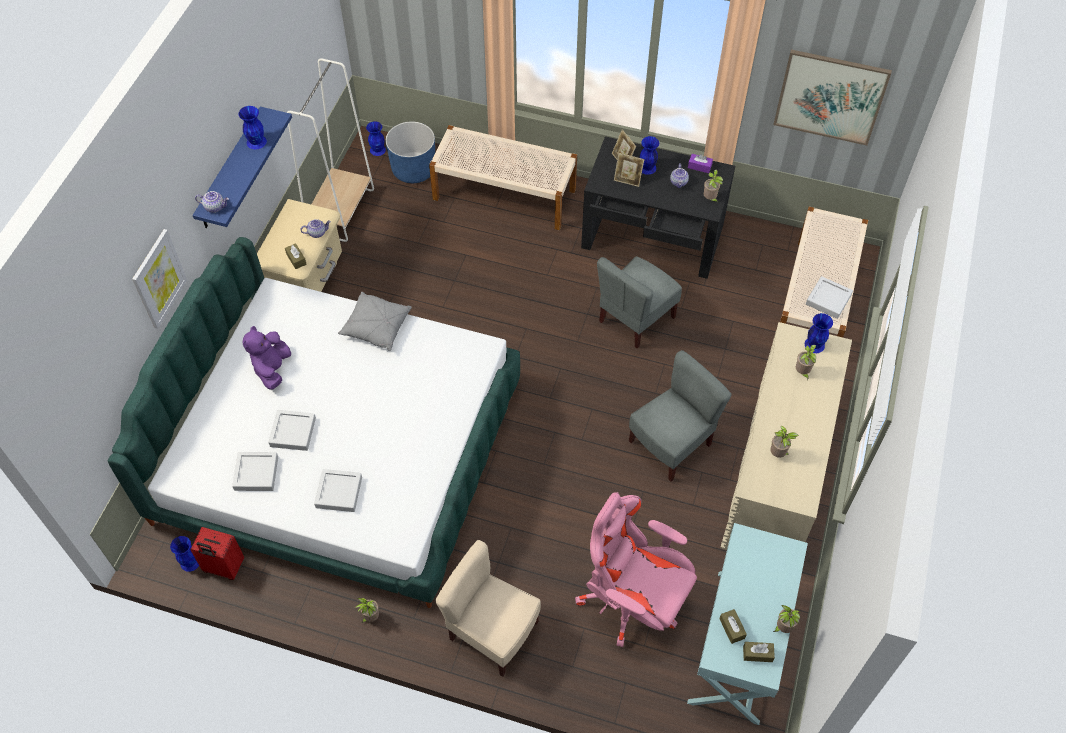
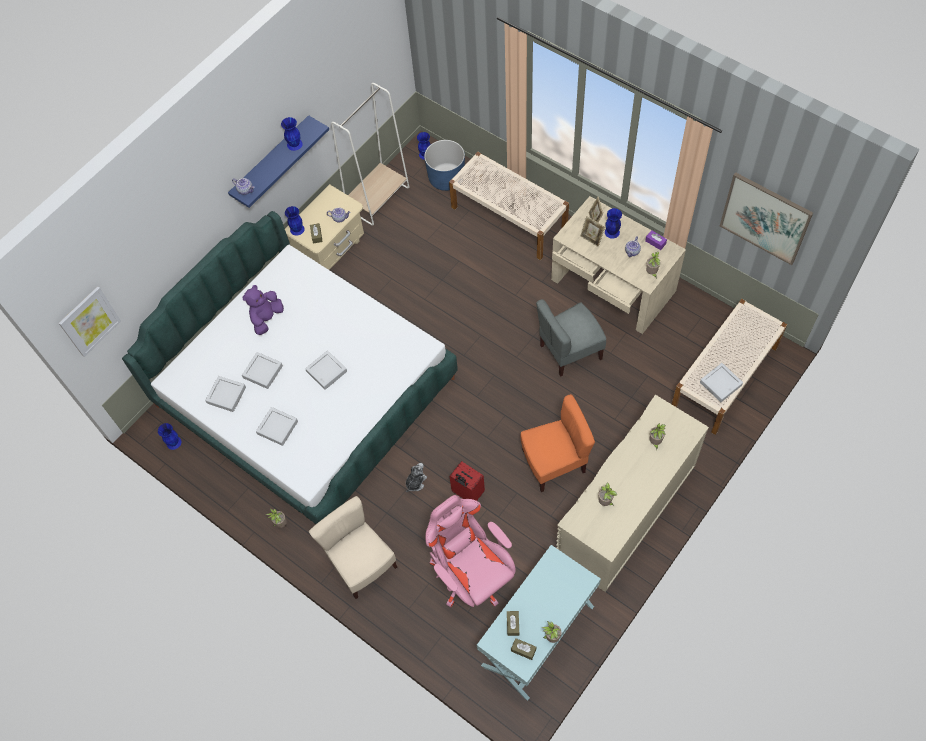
camera: 25 degrees right, 5 degrees up
picture [132,229,187,329] -> picture moved to [59,286,121,357]
red suitcase [190,527,244,580] -> red suitcase moved to [449,461,485,501]
grey pillow [338,292,412,351] -> none
black desk [581,136,735,279] -> beige desk [551,196,686,334]
grey chair [629,350,732,482] -> orange chair [520,394,595,492]
blue vase [805,313,833,353] -> blue vase moved to [285,206,304,236]
none -> grey tray [305,350,347,390]
none -> plush toy [406,463,427,492]

